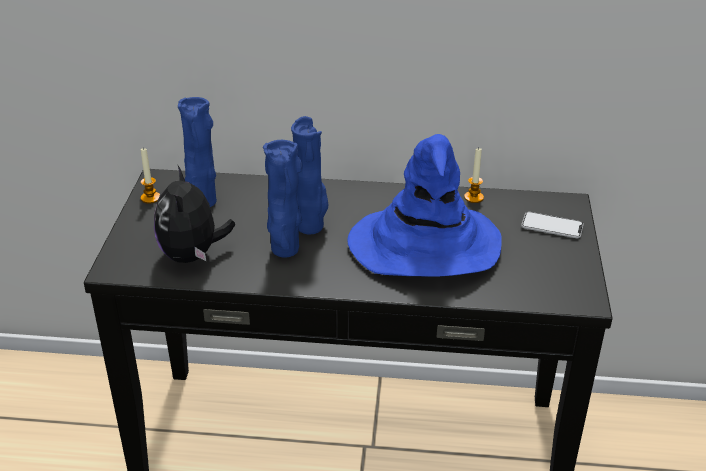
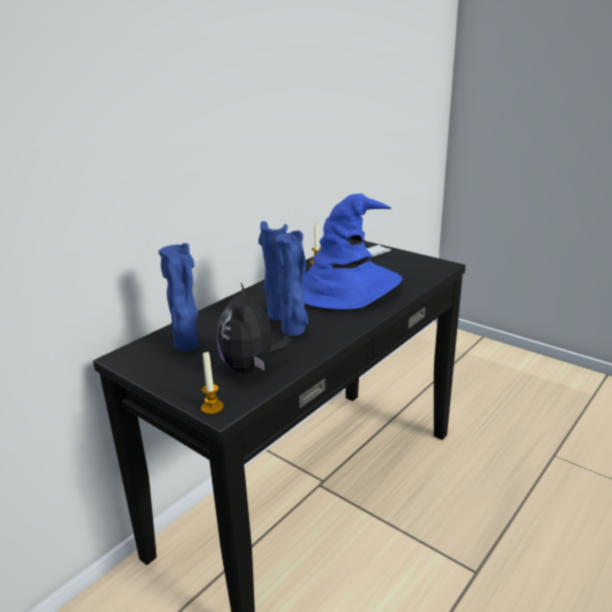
camera: 55 degrees left, 10 degrees down
candle [141,148,160,204] -> candle moved to [201,351,223,414]
plush toy [154,166,235,263] -> plush toy turned 60 degrees clockwise [217,283,292,373]

